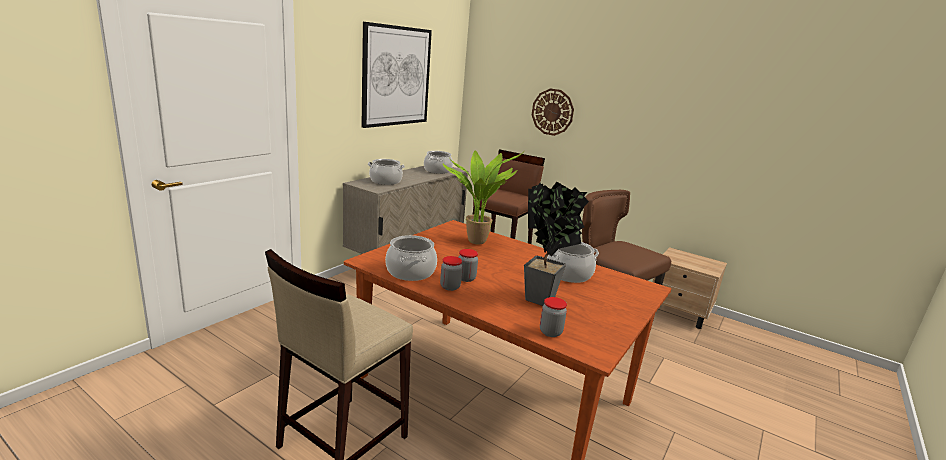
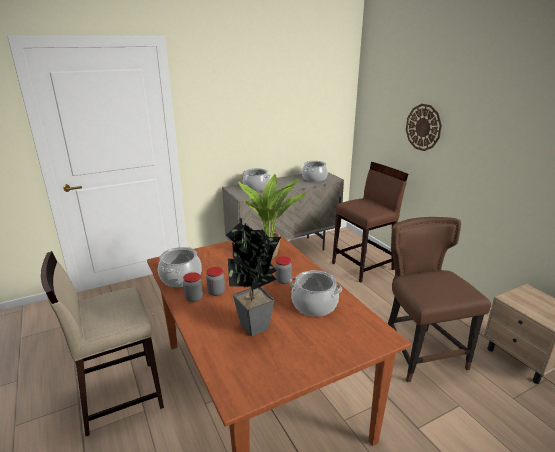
camera: 30 degrees right, 5 degrees up
picture [361,22,432,128] -> none
jar [540,297,567,337] -> jar moved to [275,256,292,284]

